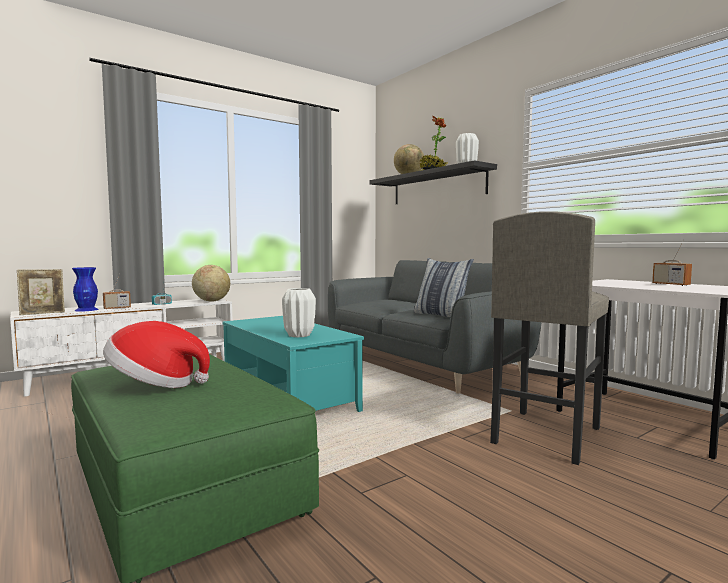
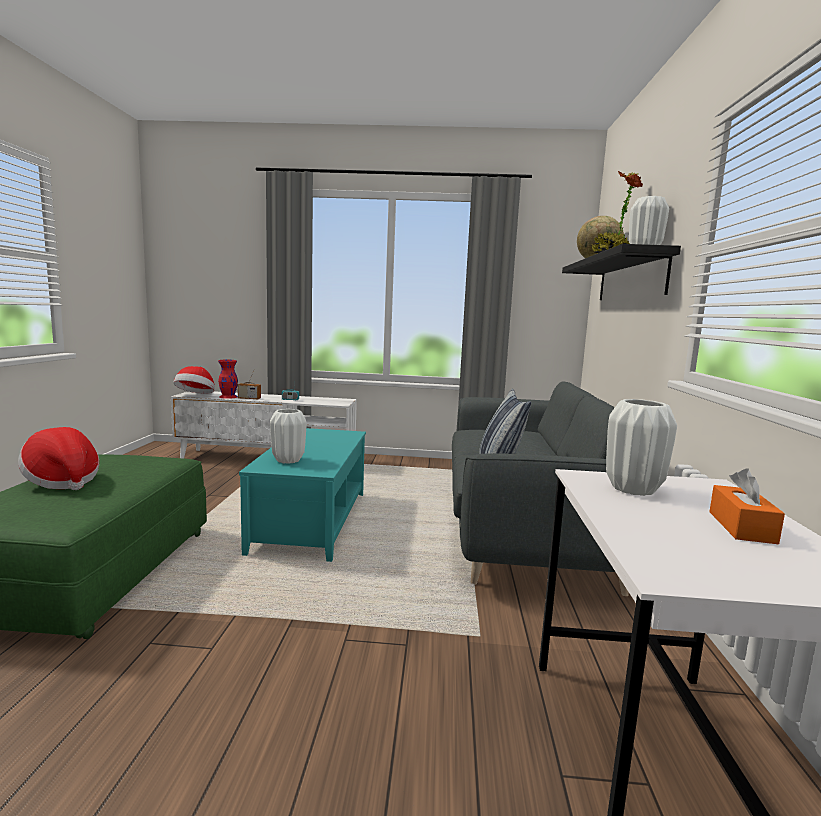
camera: 40 degrees right, 5 degrees up
picture frame [17,269,65,315] -> hat [174,366,215,394]
blue vase [72,267,99,312] -> red vase [218,360,238,399]
globe [192,265,230,302] -> none
grey stool [490,211,609,465] -> none
radio [652,240,692,286] -> orange tissue box [709,468,785,544]
none -> white vase [606,399,677,496]

